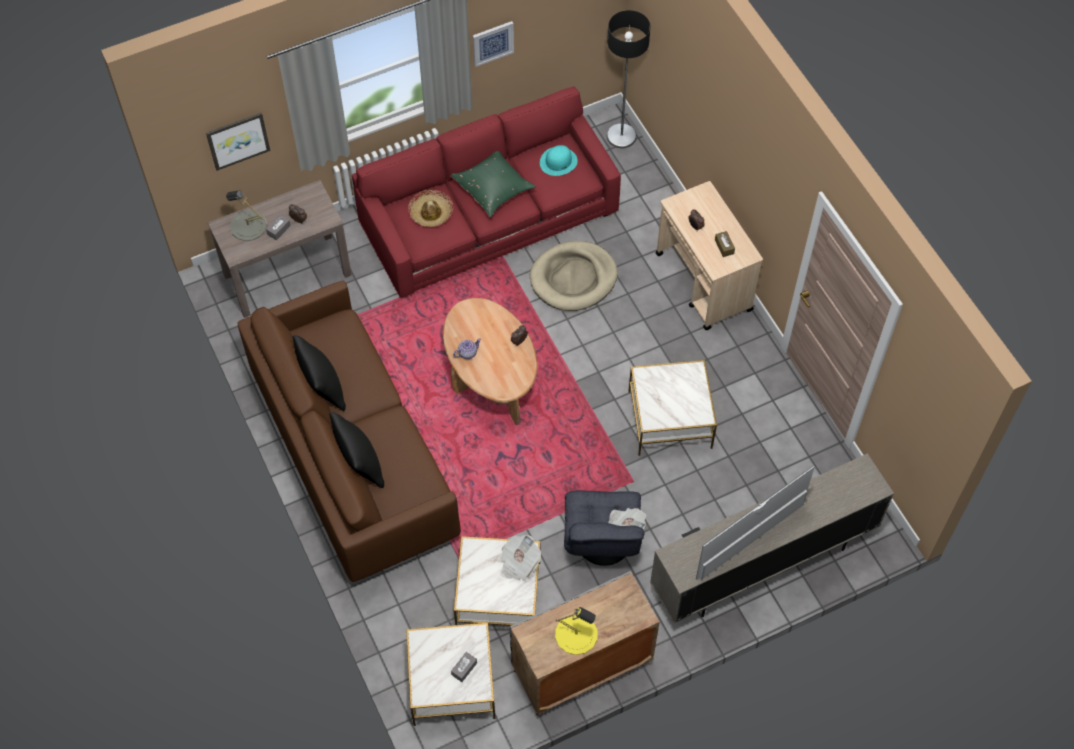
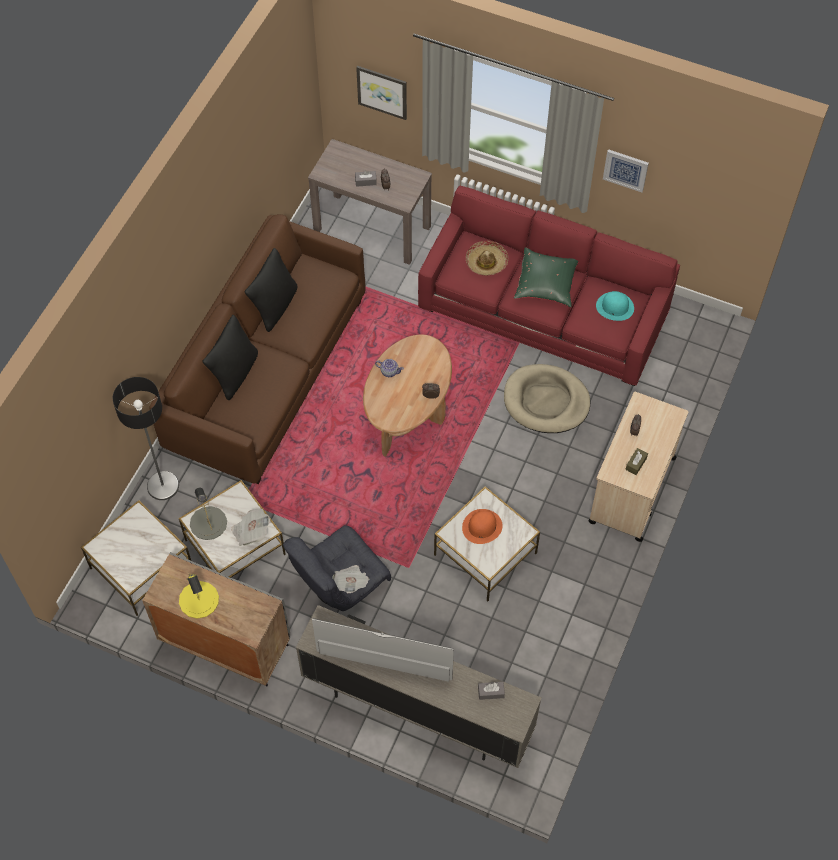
camera: 50 degrees right, 0 degrees up
grey table lamp [226,190,267,241] -> grey table lamp moved to [190,488,227,540]
grey tissue box [451,652,477,682] -> grey tissue box moved to [478,682,505,700]
floor lamp [607,10,651,148] -> floor lamp moved to [113,377,179,500]
none -> orange hat [462,509,503,544]

